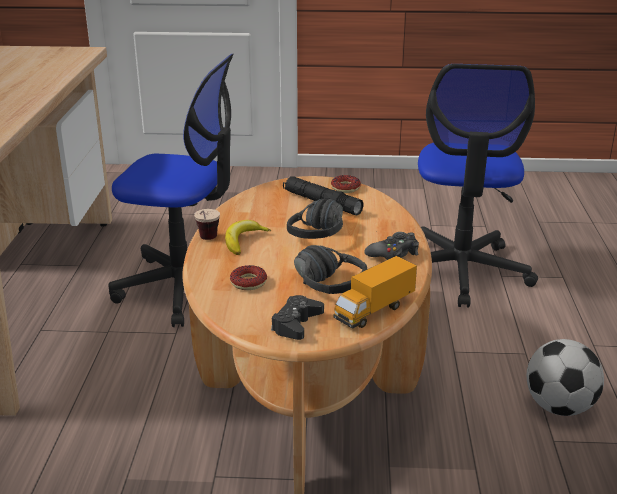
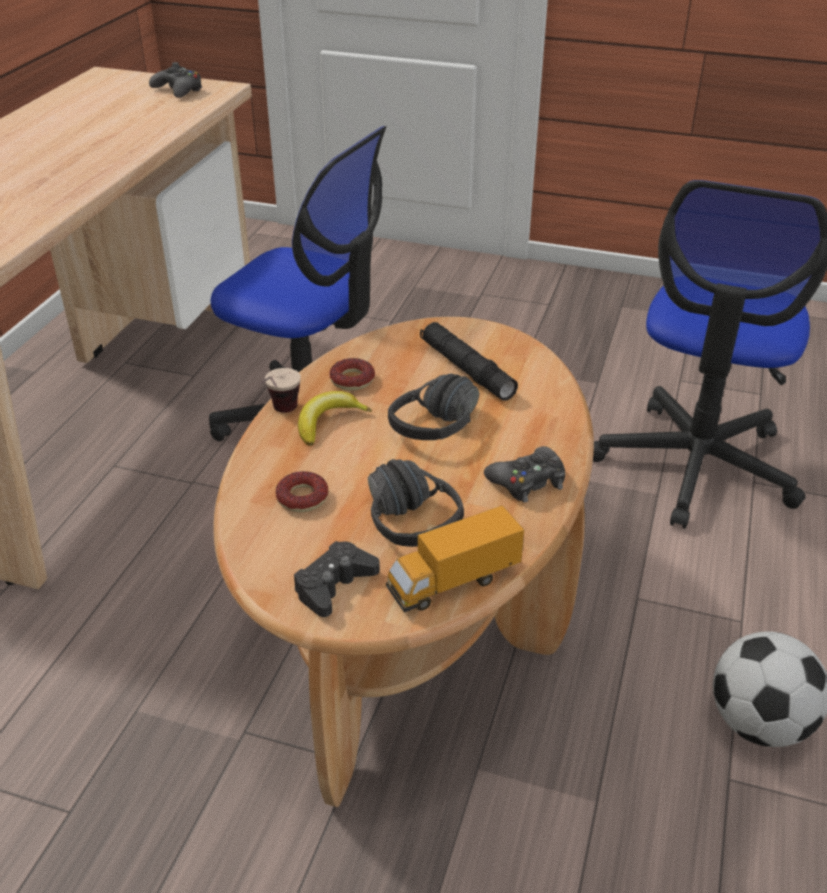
camera: 15 degrees right, 10 degrees up
donut [331,175,361,193] -> donut moved to [329,358,375,390]
none -> black game controller [149,62,202,98]

